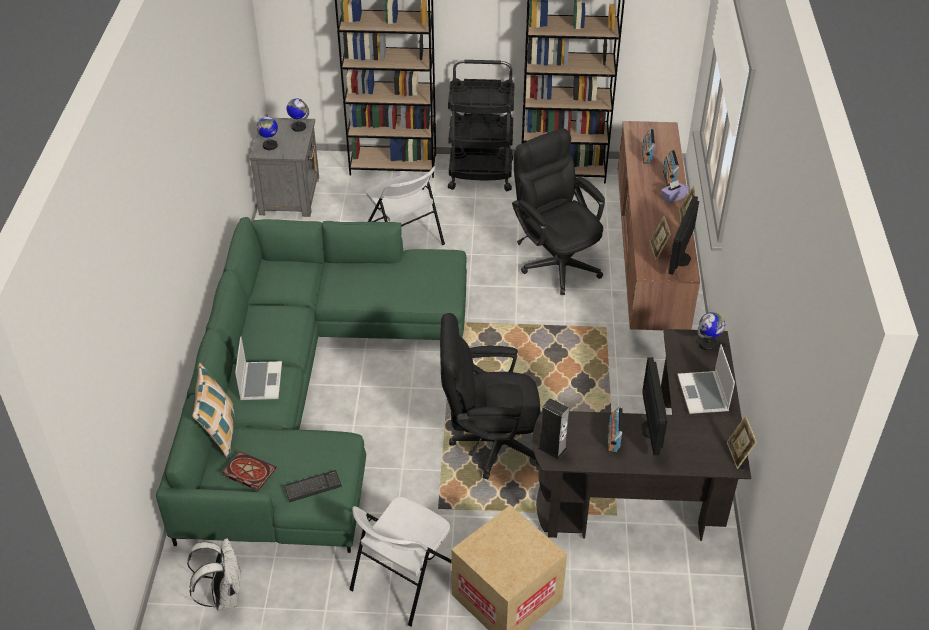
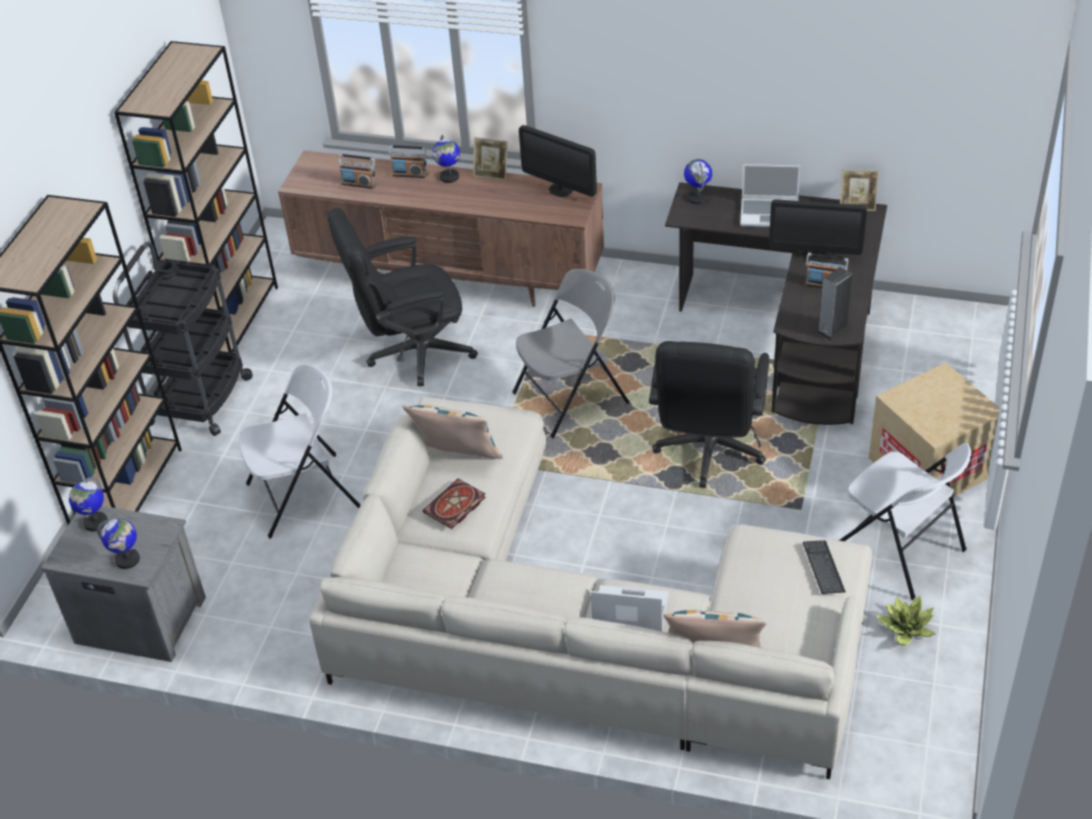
camera: 75 degrees left, 0 degrees up
green sofa [156,217,467,553] -> beige sofa [309,397,872,779]
white backpack [187,538,241,610] -> none
book [222,451,276,490] -> book moved to [423,479,486,529]
picture frame [649,216,671,260] -> none
purple tissue box [661,180,689,204] -> globe [432,135,460,183]
none -> pillow [403,405,503,459]
none -> grey chair [512,269,630,438]
none -> potted plant [876,596,936,646]

